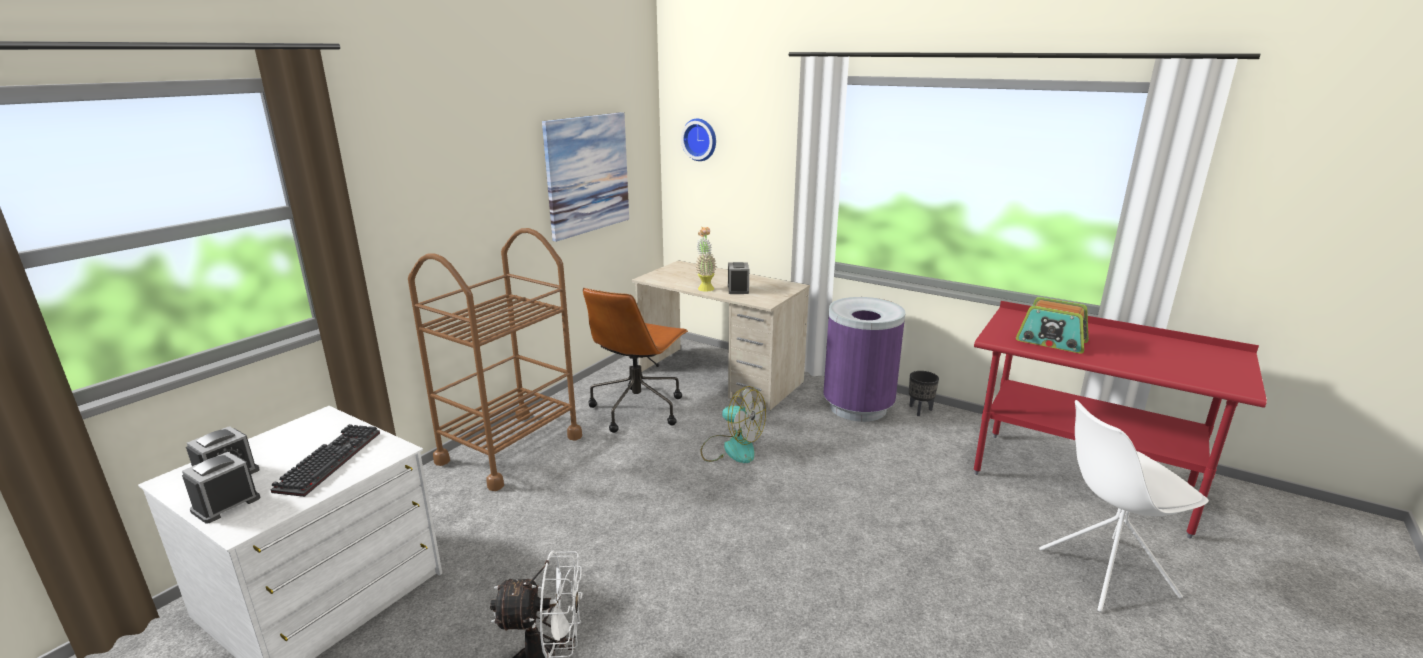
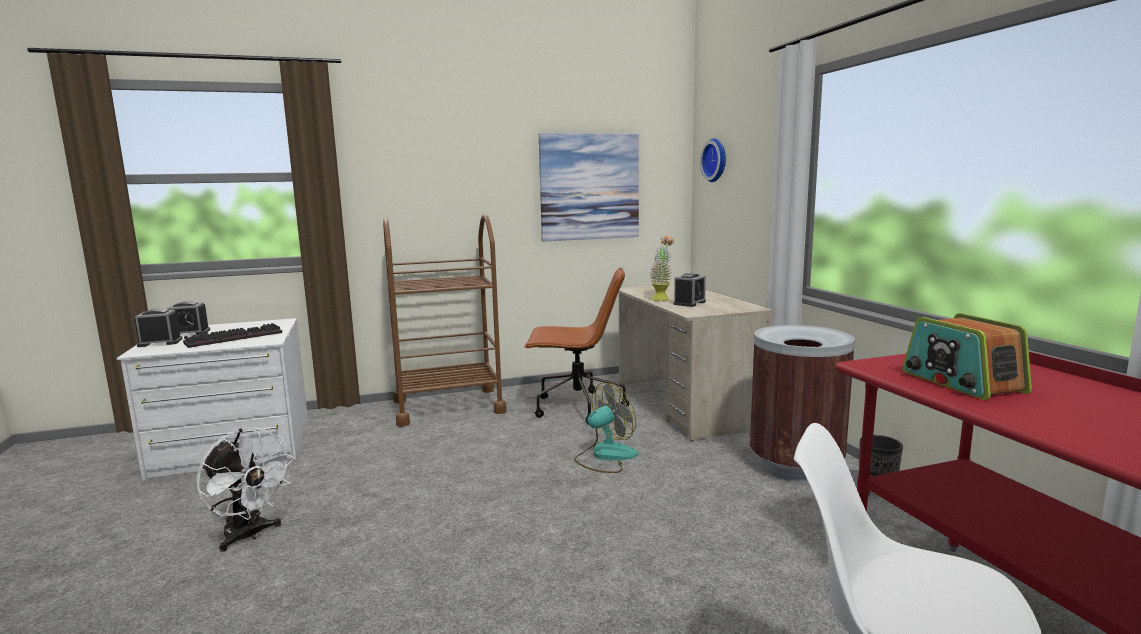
camera: 40 degrees right, 10 degrees down
brown office chair [583,288,688,433] -> brown office chair turned 150 degrees counterclockwise [524,268,629,424]
fan [701,386,766,463] -> fan turned 105 degrees counterclockwise [574,382,638,473]
purple trash can [823,297,905,422] -> brown trash can [750,325,855,482]

